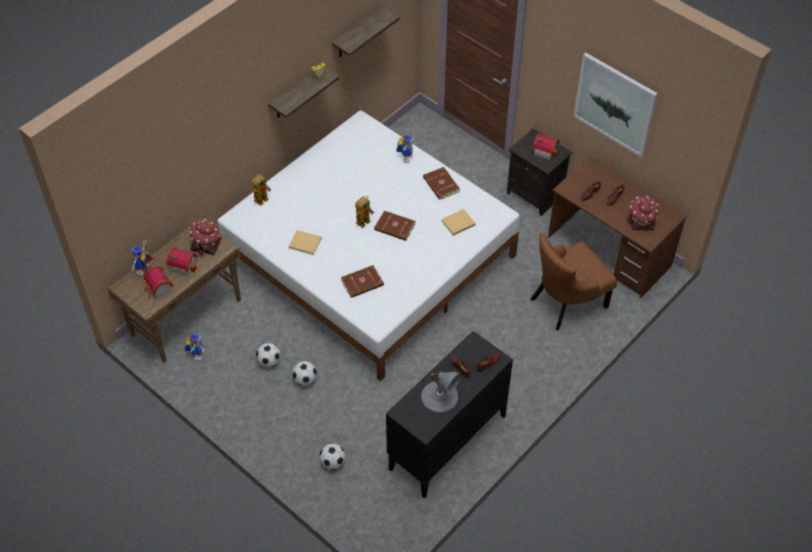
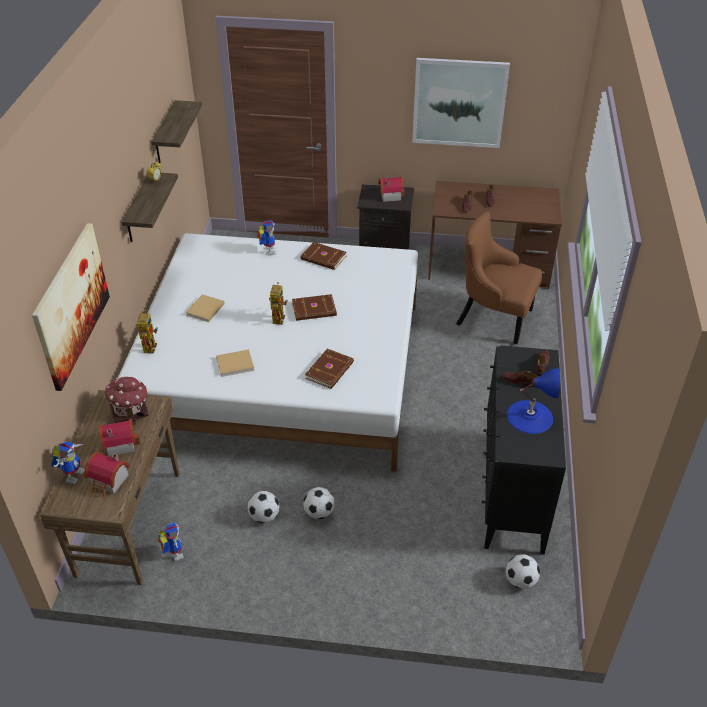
camera: 35 degrees left, 10 degrees down
toy robot [131,240,153,276] -> toy robot turned 150 degrees counterclockwise [51,441,85,484]
football [319,443,346,470] -> football moved to [506,554,540,589]
grey table lamp [421,372,461,412] -> blue table lamp [507,368,560,434]
beige book [441,209,476,236] -> beige book moved to [186,294,225,322]
brown chair [531,233,617,330] -> brown chair turned 90 degrees clockwise [456,211,542,344]
toy house [626,196,659,230] -> none
none -> picture [32,223,110,391]

